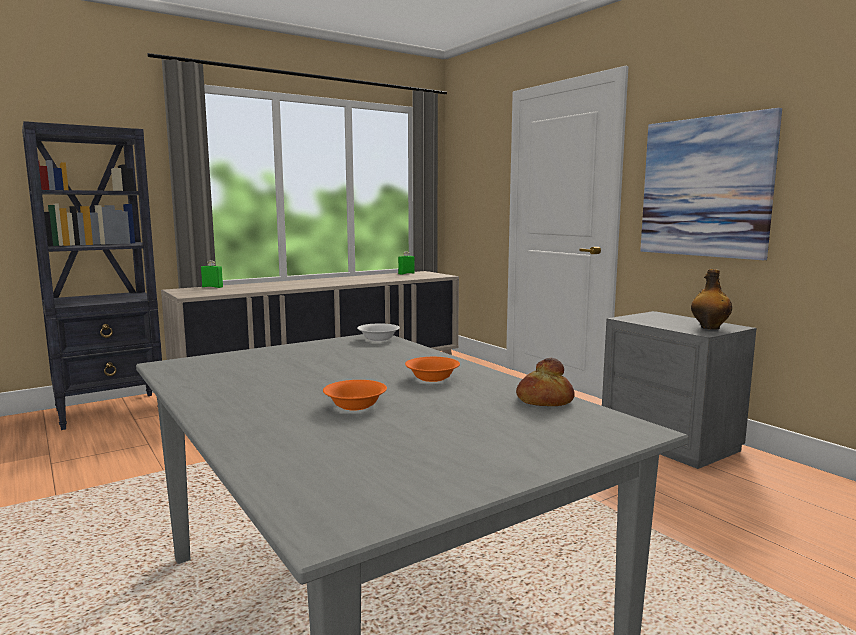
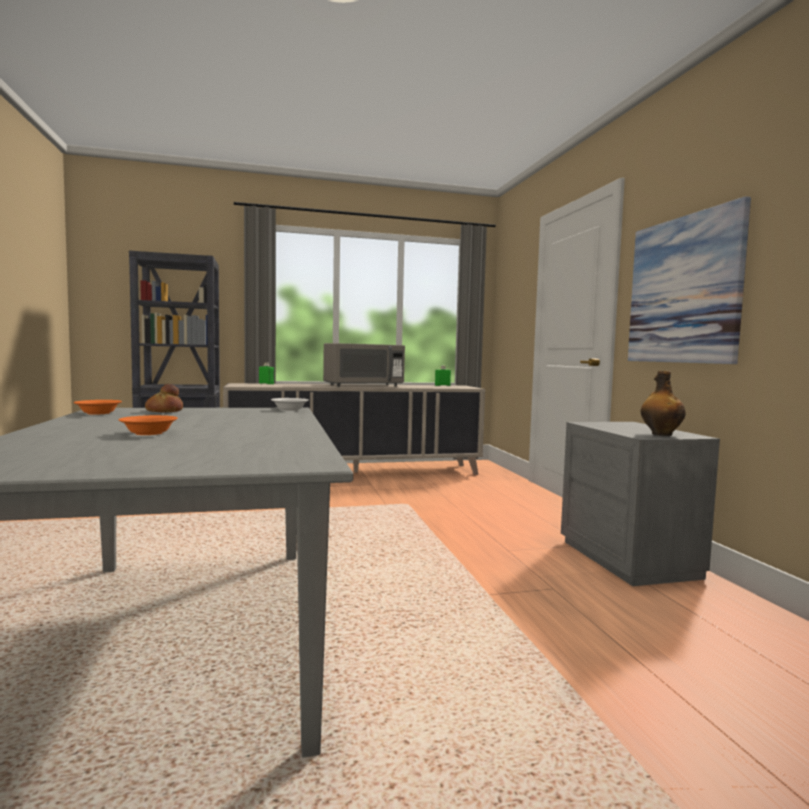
camera: 20 degrees right, 5 degrees down
orange bowl [405,357,460,382] -> orange bowl moved to [74,400,122,415]
bread [516,358,575,406] -> bread moved to [145,384,183,412]
none -> grey microwave [323,343,405,387]

